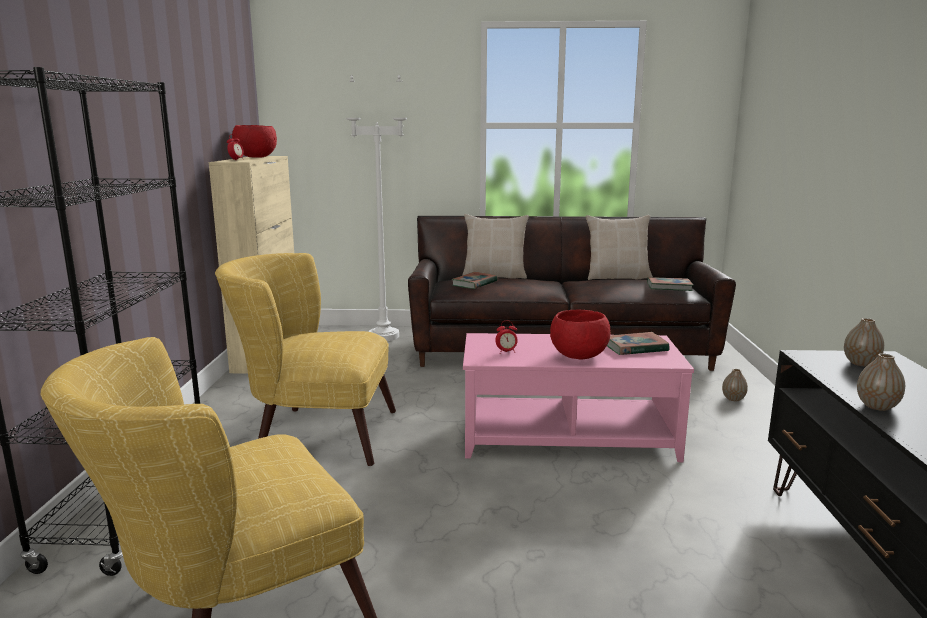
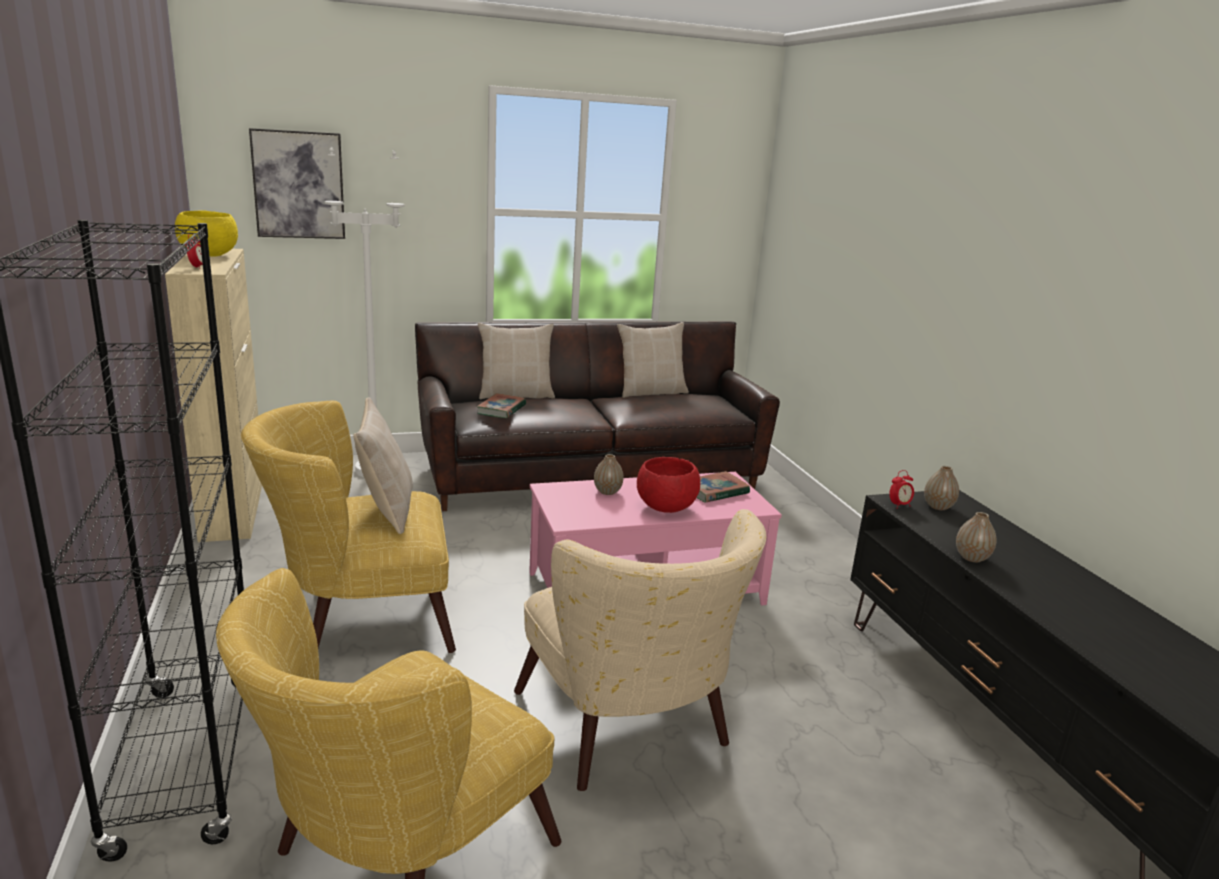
camera: 20 degrees left, 5 degrees up
red bowl [232,125,277,158] -> yellow bowl [175,210,238,256]
alarm clock [495,320,517,354] -> alarm clock moved to [889,470,914,509]
book [647,277,693,291] -> none
vase [722,369,748,401] -> vase moved to [594,454,623,495]
none -> picture [249,128,345,239]
none -> beige pillow [353,397,413,534]
none -> beige armchair [514,509,766,791]

